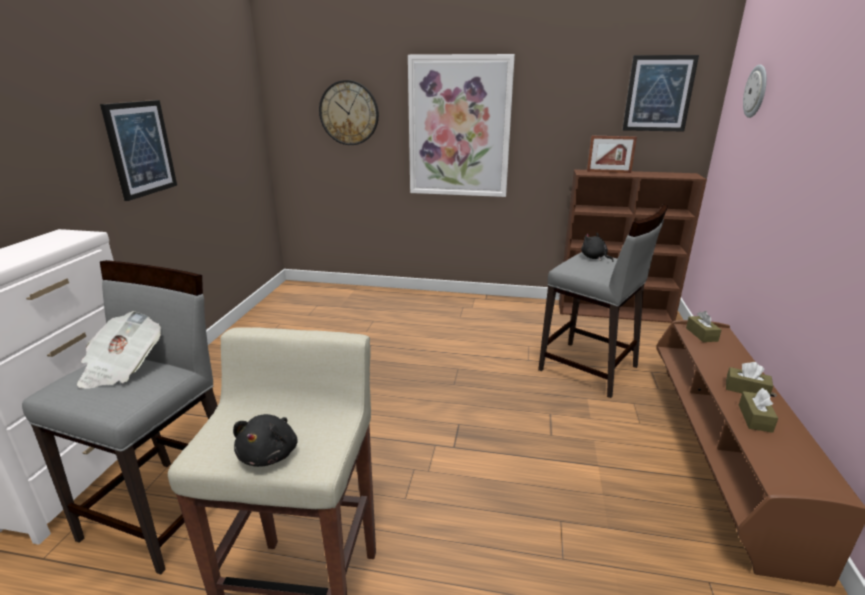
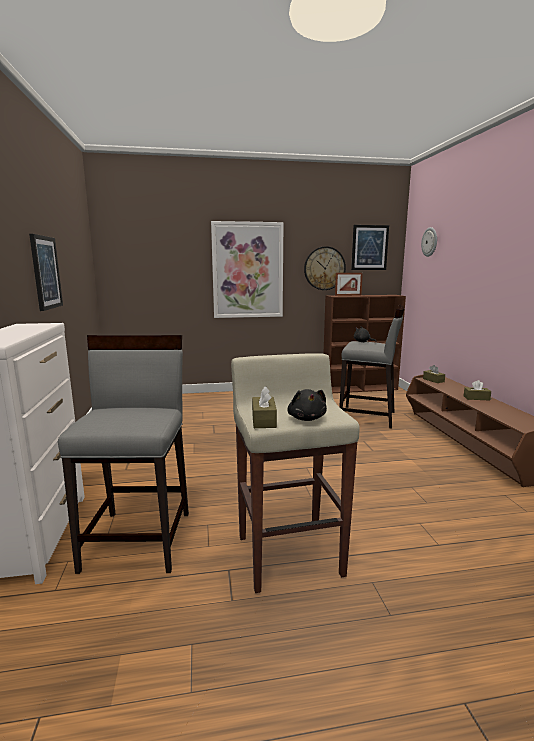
camera: 20 degrees left, 10 degrees down
newspaper [77,311,161,389] -> none
wall clock [319,80,379,145] -> wall clock moved to [304,246,346,290]
brown tissue box [739,388,778,433] -> brown tissue box moved to [252,386,277,428]

